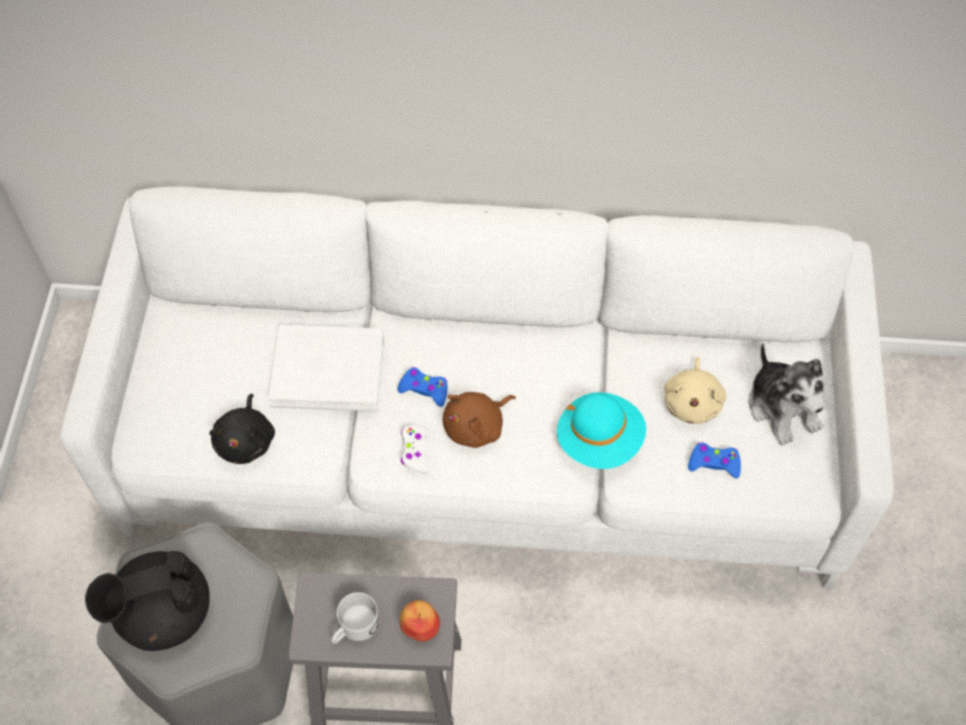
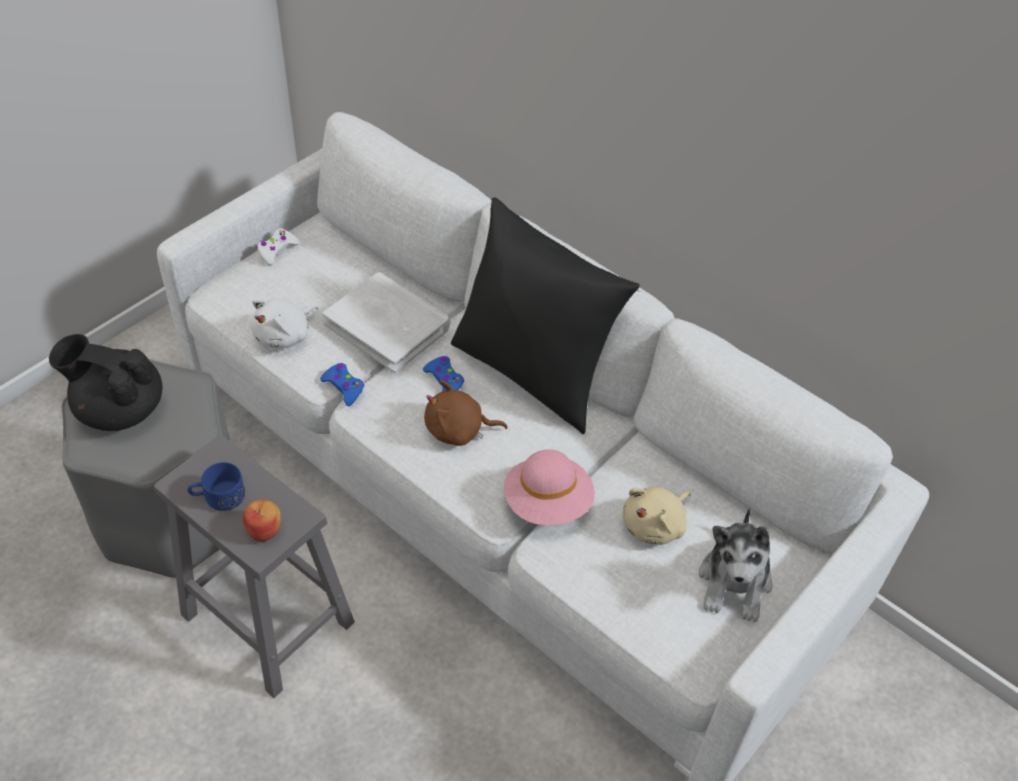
camera: 35 degrees right, 10 degrees down
black plush toy [209,394,275,464] -> white plush toy [251,299,318,348]
white mug [331,592,380,644] -> blue mug [187,462,245,511]
white game controller [401,425,430,473] -> white game controller moved to [256,229,300,265]
turquoise hat [557,392,646,469] -> pink hat [504,449,595,525]
blue game controller [688,442,741,478] -> blue game controller moved to [320,363,364,406]
none -> black pillow [451,198,640,434]

